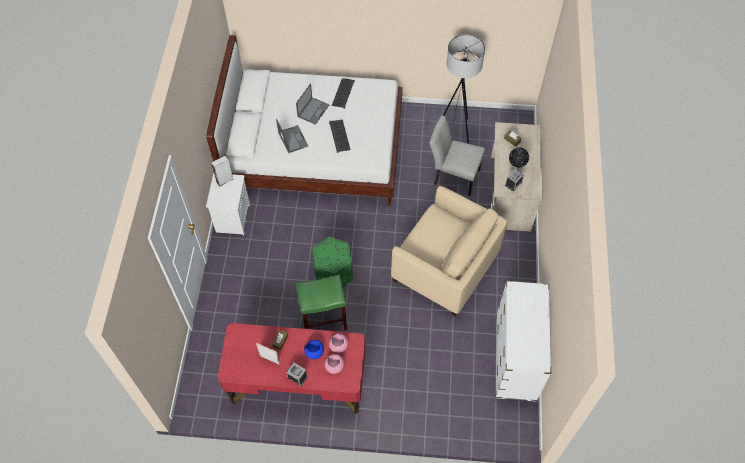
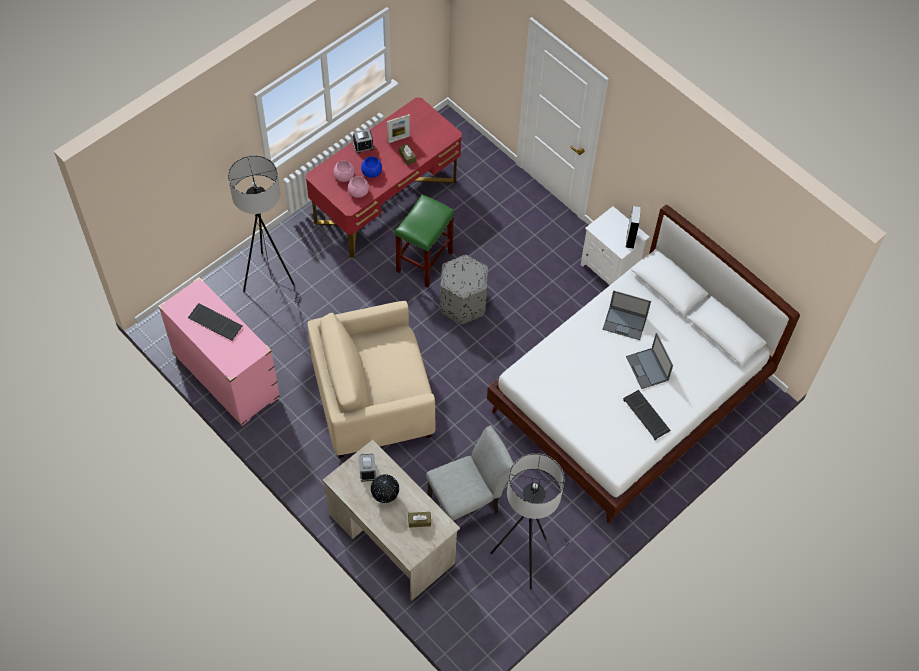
camera: 130 degrees right, 0 degrees up
green ottoman [312,237,353,287] -> grey ottoman [440,255,488,324]
keyboard [329,120,351,153] -> keyboard moved to [188,303,243,341]
white dresser [496,281,551,401] -> pink dresser [158,277,280,426]
none -> grey floor lamp [228,155,302,303]

